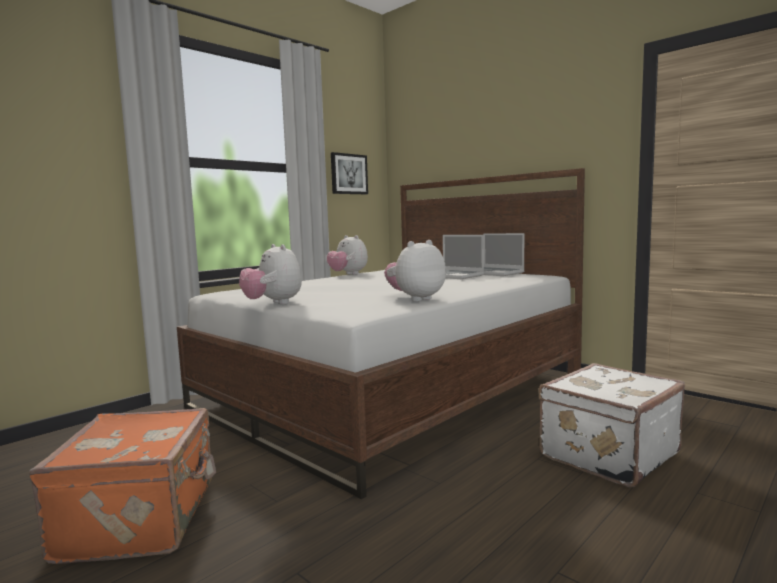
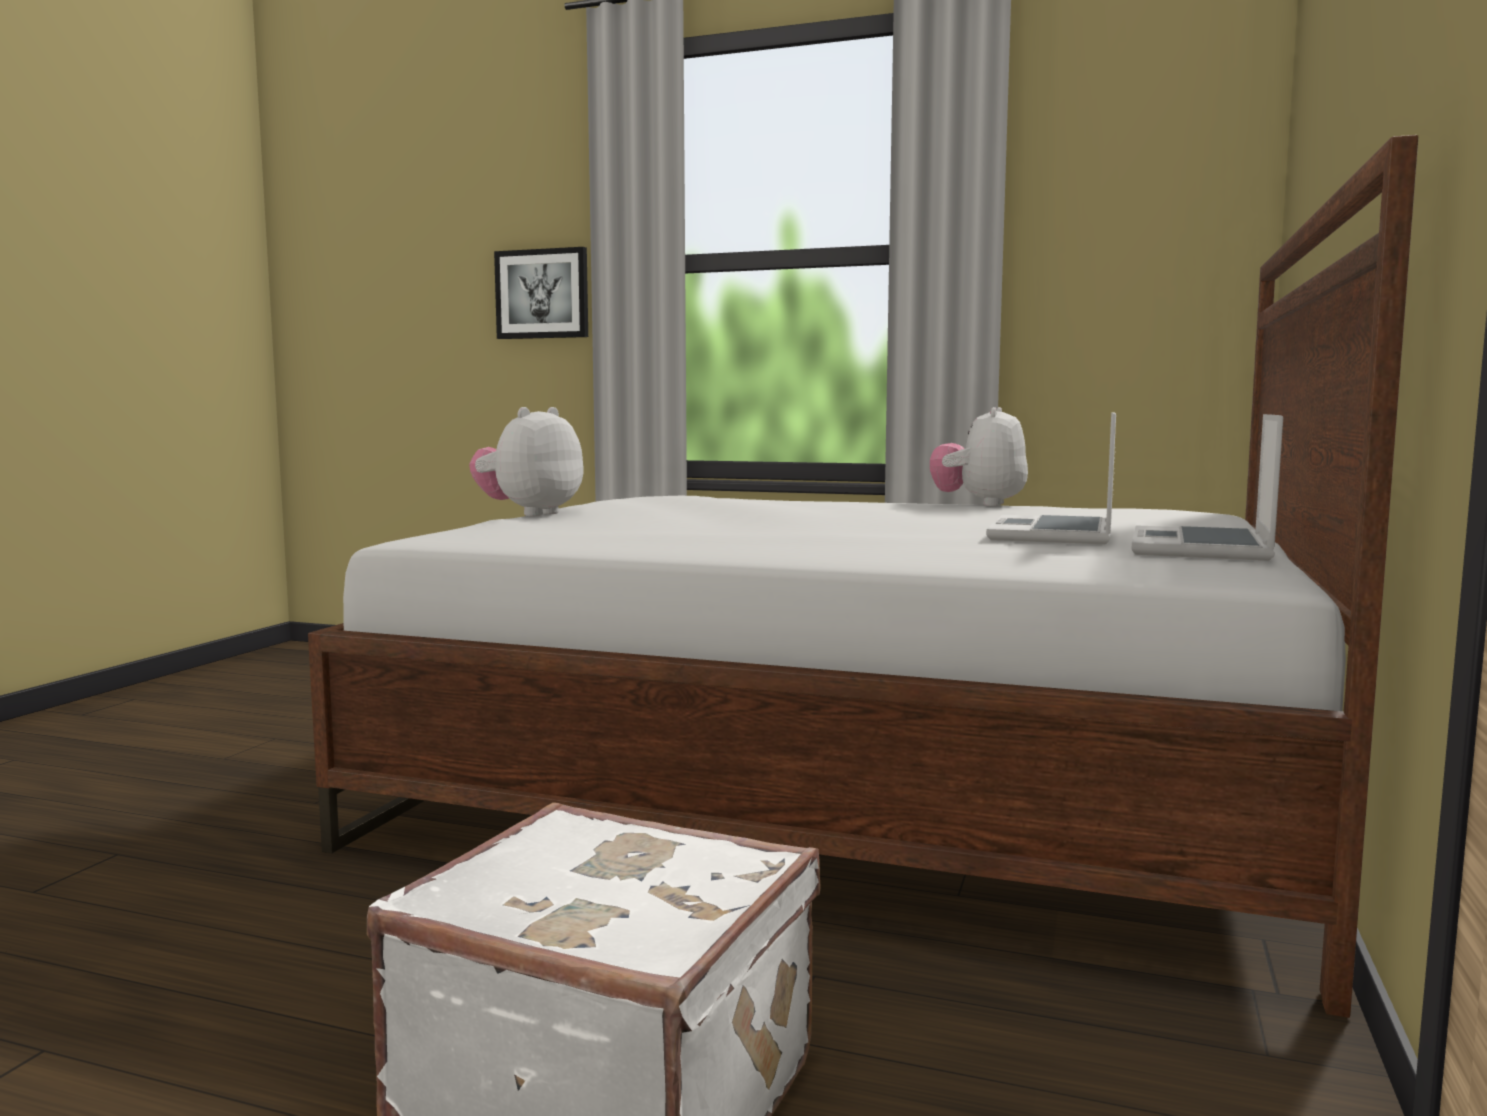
camera: 65 degrees right, 0 degrees up
orange suitcase [29,408,216,564] -> none
picture [331,152,368,194] -> picture moved to [494,247,588,339]
plush toy [384,240,446,302] -> none

